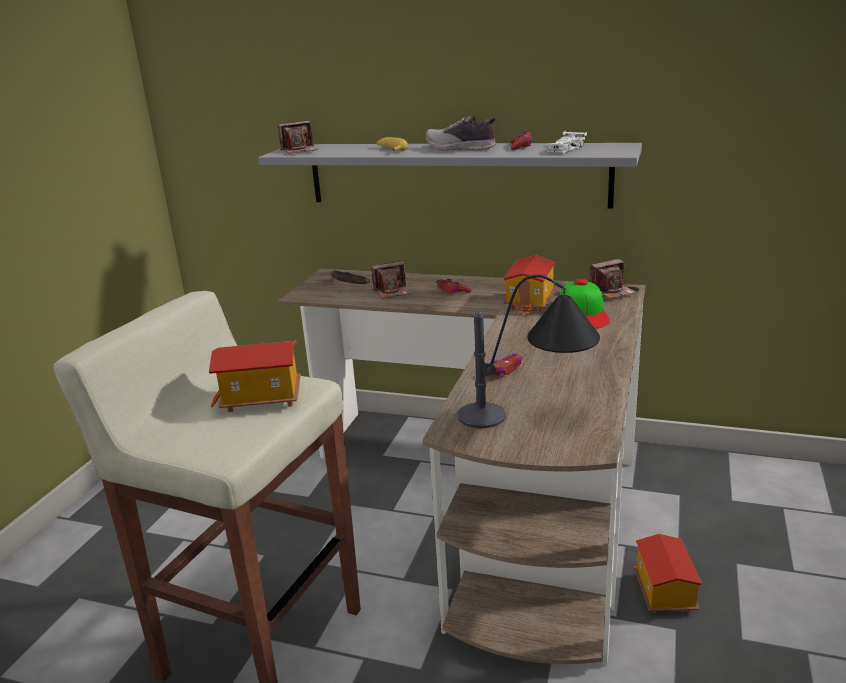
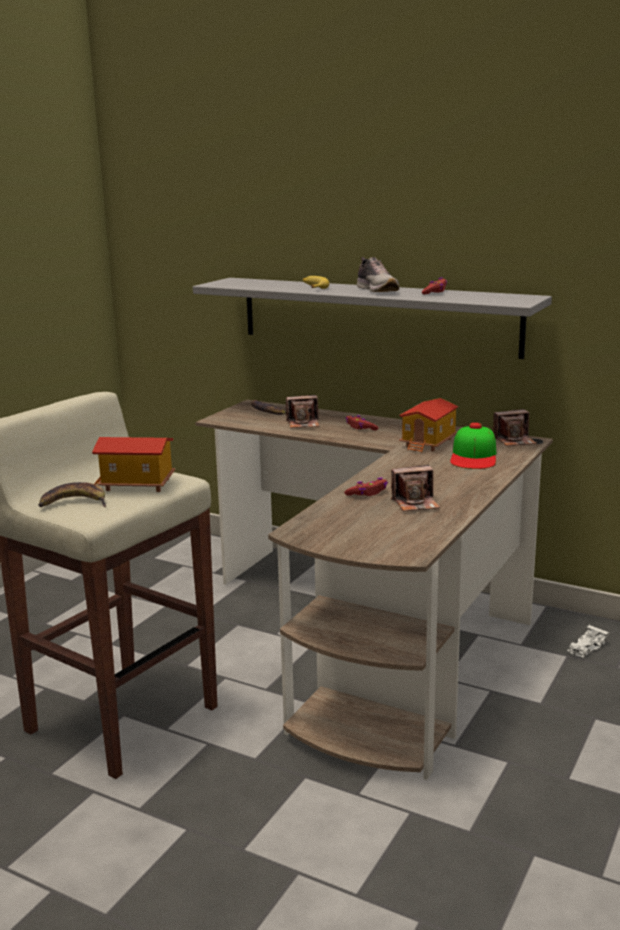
camera: 10 degrees right, 5 degrees down
camera [278,121,318,154] -> camera moved to [391,465,440,512]
shoe [425,115,496,150] -> shoe turned 150 degrees counterclockwise [357,257,399,292]
table lamp [458,275,600,428] -> none
white toy car [546,131,587,153] -> white toy car moved to [567,624,610,658]
toy house [634,534,702,614] -> none
none -> banana [38,482,107,507]

